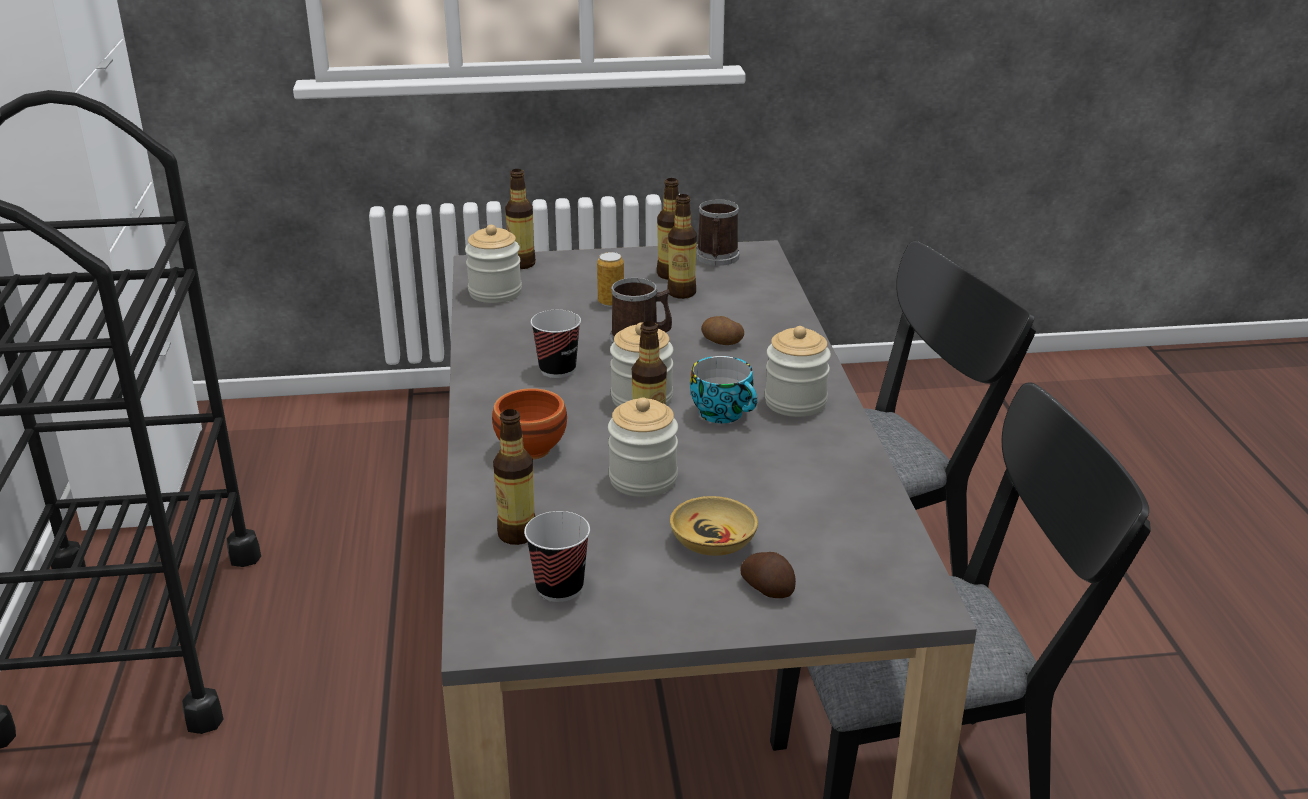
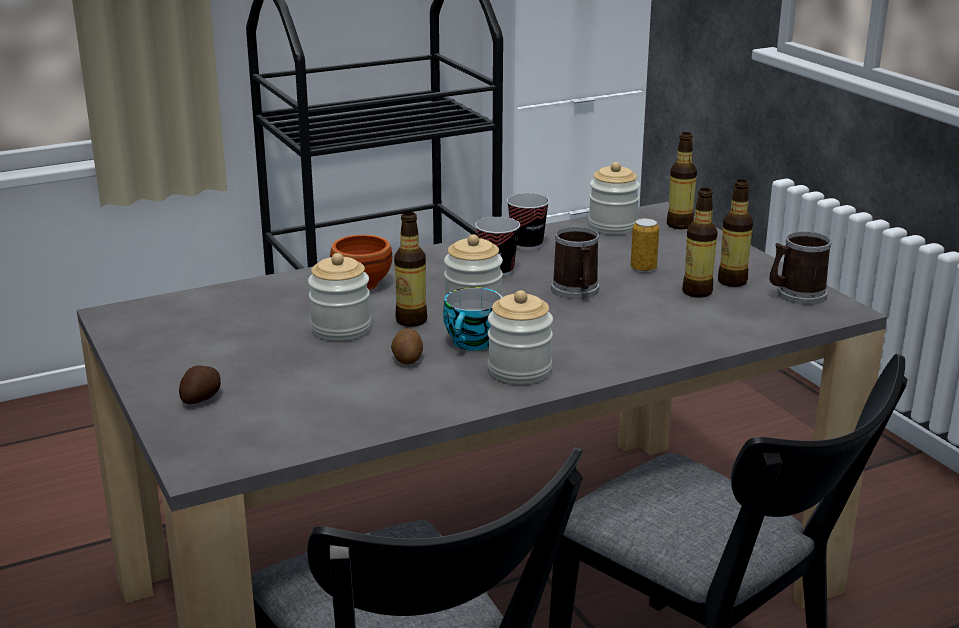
camera: 70 degrees right, 5 degrees down
bottle [493,409,536,545] -> none
cup [524,511,590,602] -> cup moved to [507,193,550,250]
beige bowl [670,496,758,556] -> none
potato [701,316,744,345] -> potato moved to [391,328,423,365]

